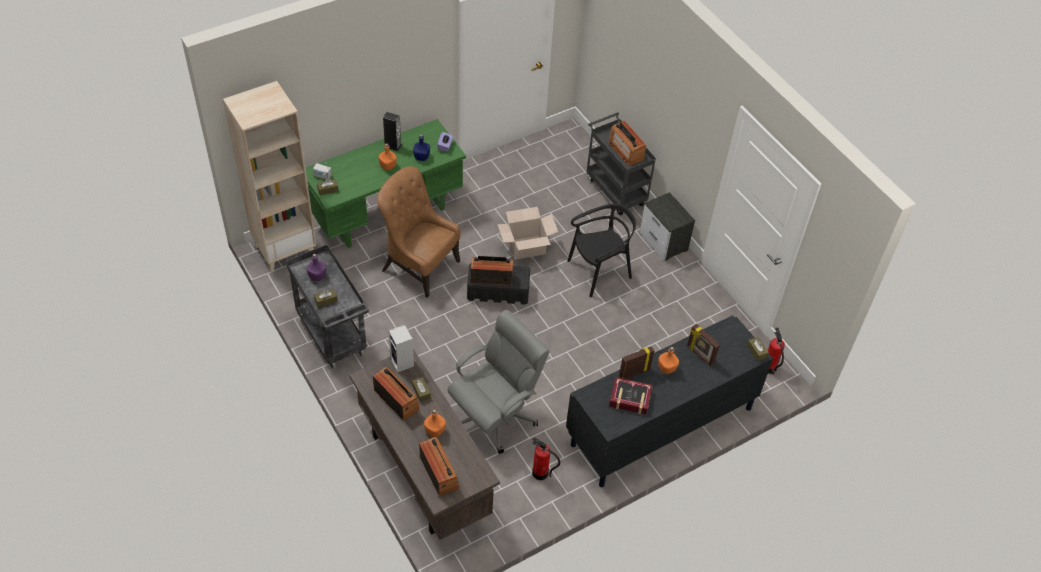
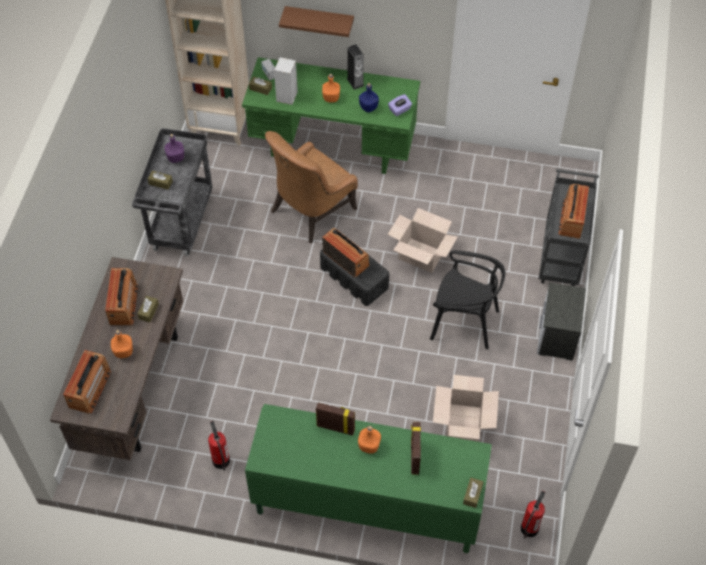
camera: 45 degrees right, 5 degrees up
brown chair [377,166,460,298] -> brown chair turned 120 degrees counterclockwise [265,131,358,243]
speaker [388,325,414,372] -> speaker moved to [274,57,298,105]
grey office chair [447,310,549,454] -> none
black cabinet [566,315,773,487] -> green cabinet [245,404,492,553]
book [609,377,653,415] -> none
none -> brown shelf [279,6,354,37]
none -> cardboard box [433,375,499,442]

